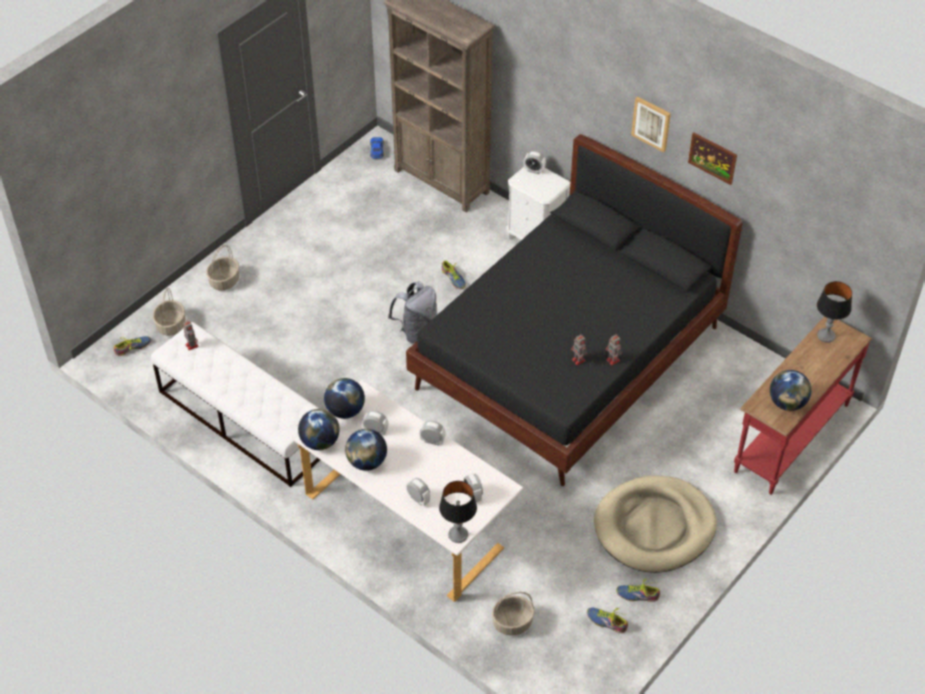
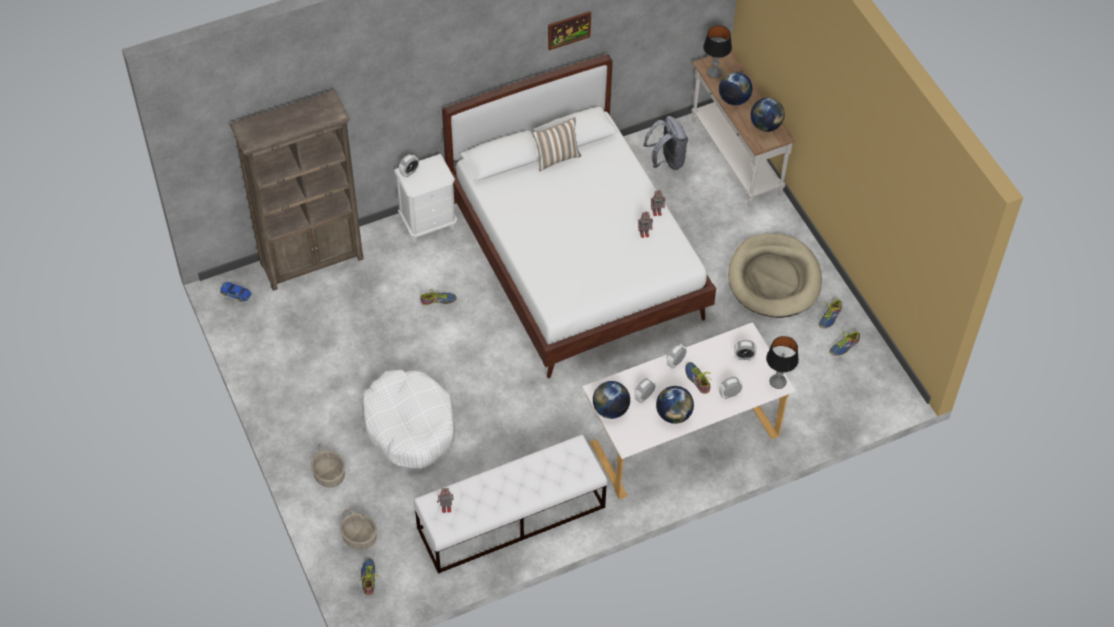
camera: 65 degrees left, 5 degrees up
globe [298,409,340,450] -> globe moved to [719,72,752,105]
grey backpack [388,281,437,343] -> grey backpack moved to [643,116,688,170]
black bed [406,134,742,486] -> white bed [442,55,716,378]
basket [492,592,535,635] -> none
picture [631,96,671,152] -> none
red console table [734,316,872,495] -> white console table [691,51,795,207]
none -> white dog bed [362,370,455,469]
none -> pillow [532,117,581,171]
none -> shoe [685,362,711,394]

